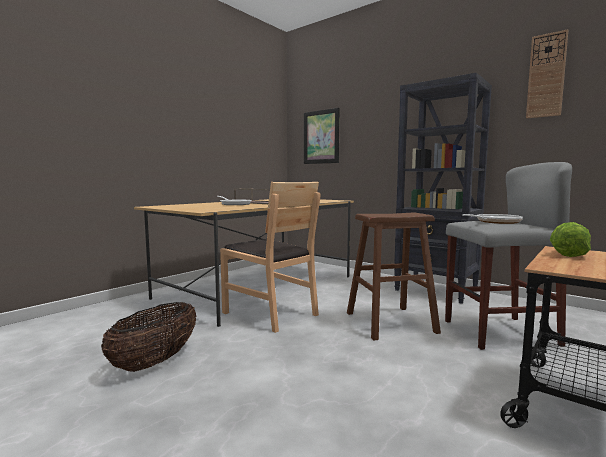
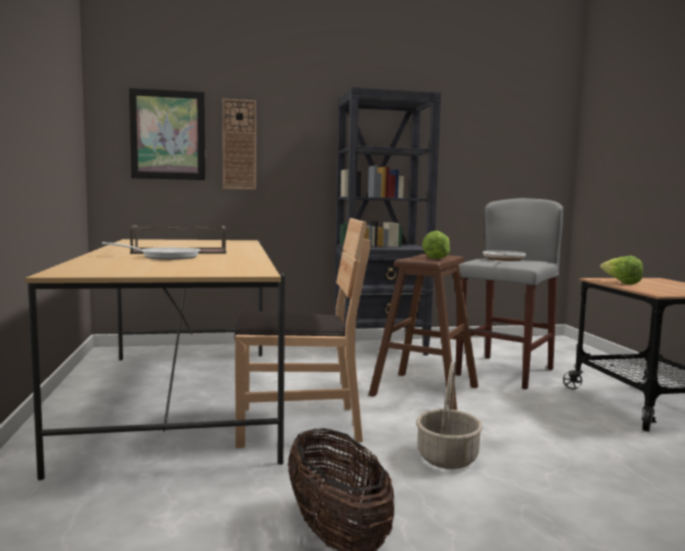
camera: 50 degrees left, 0 degrees up
wall clock [526,29,568,119] -> wall clock moved to [223,99,256,190]
none -> basket [416,362,483,469]
none -> lettuce [422,231,450,259]

